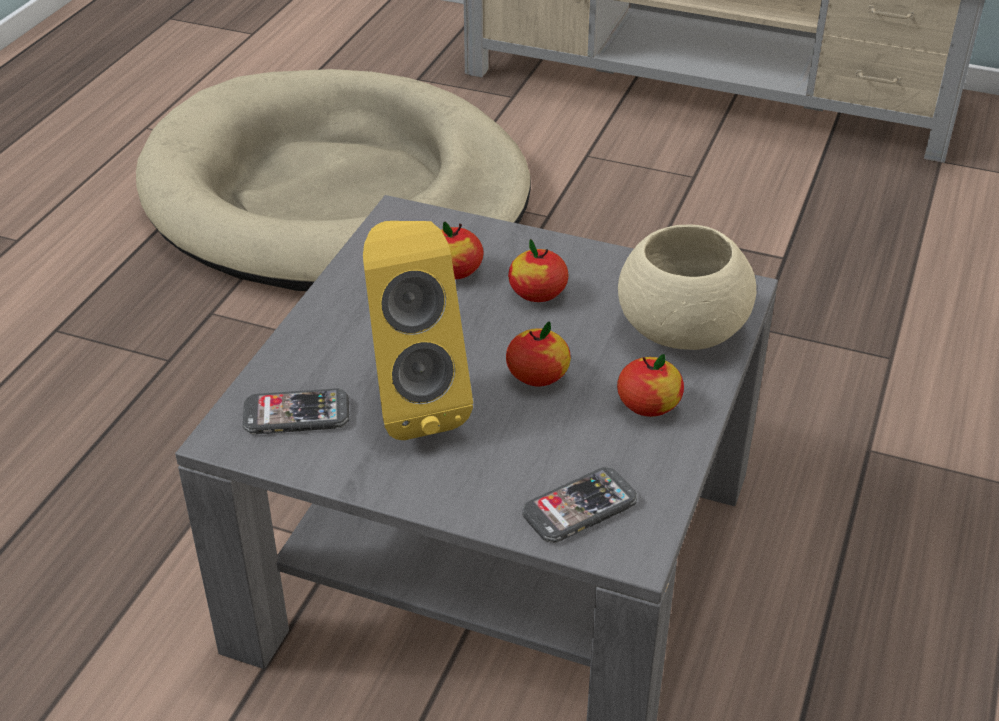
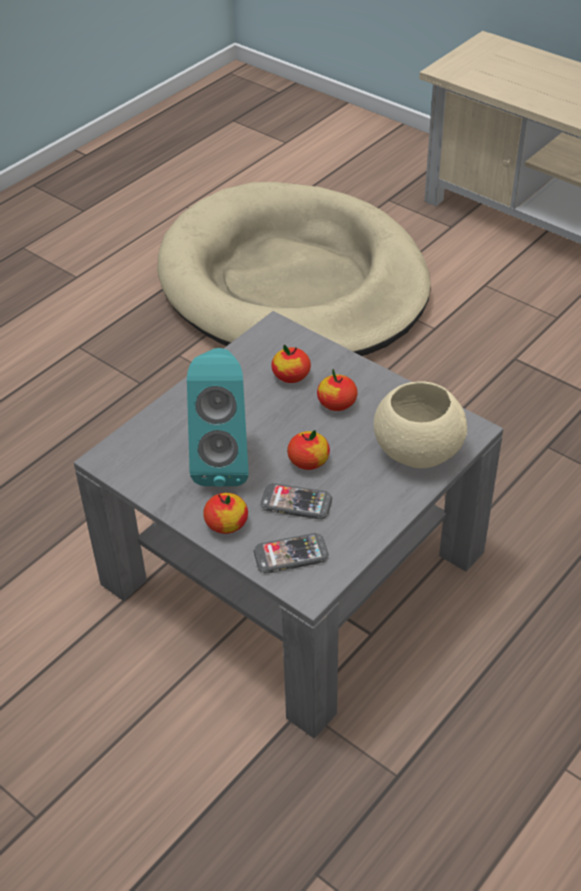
camera: 20 degrees right, 5 degrees up
phone [243,388,349,434] -> phone moved to [260,483,332,519]
yellow speaker [363,221,473,440] -> turquoise speaker [187,348,249,487]
apple [617,354,684,417] -> apple moved to [203,493,248,534]

